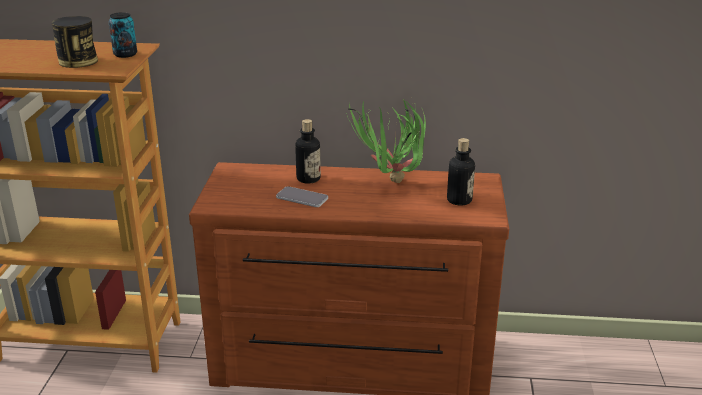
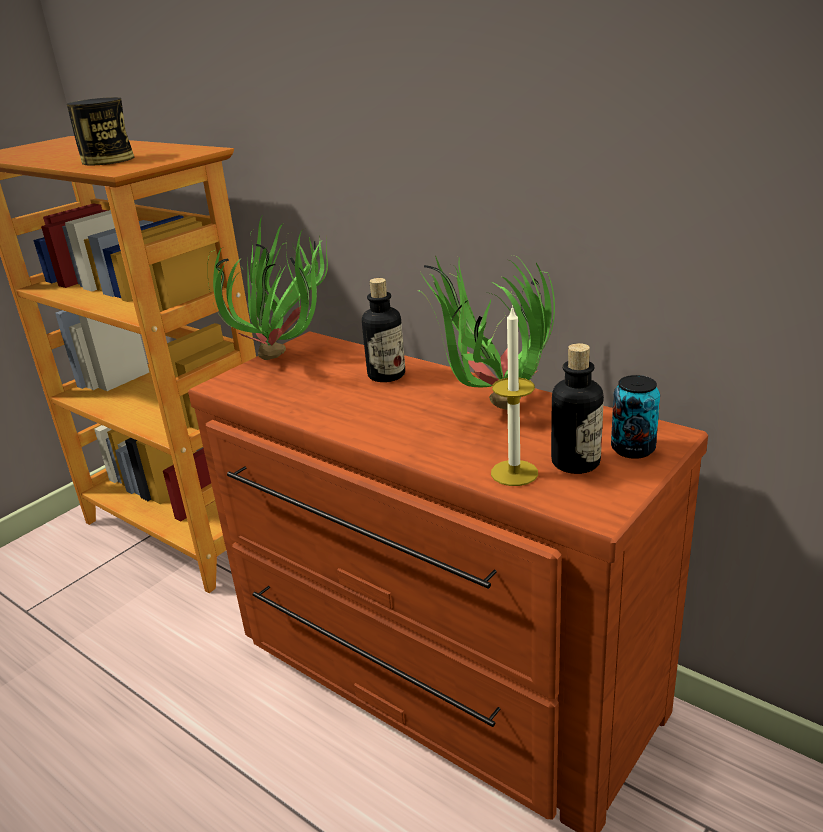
camera: 35 degrees right, 0 degrees up
can [109,12,137,58] -> can moved to [611,375,660,459]
phone [276,186,328,207] -> none
none -> potted plant [207,216,328,360]
none -> candle [491,305,538,486]

